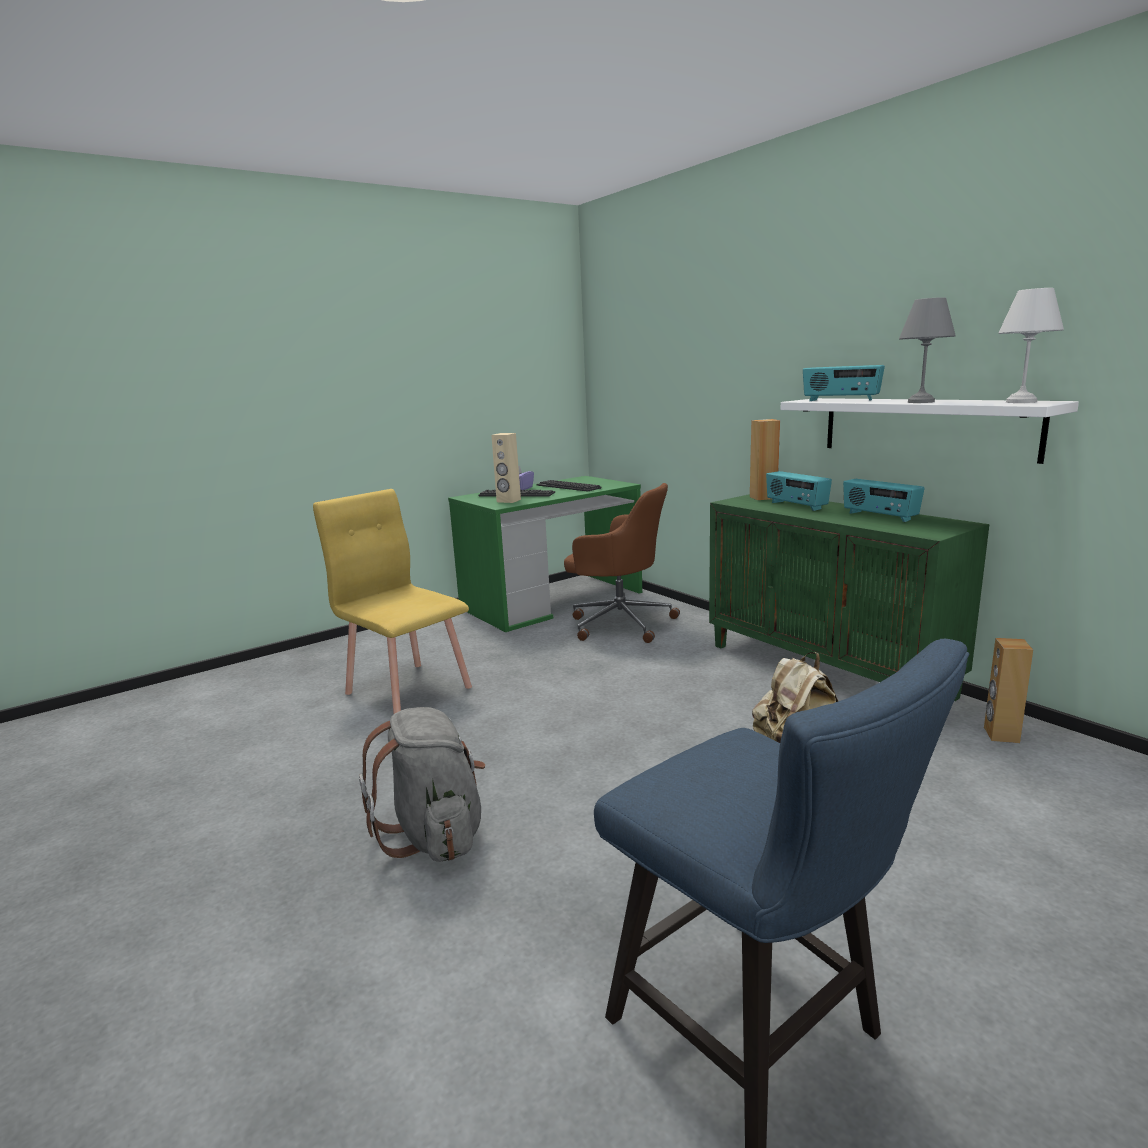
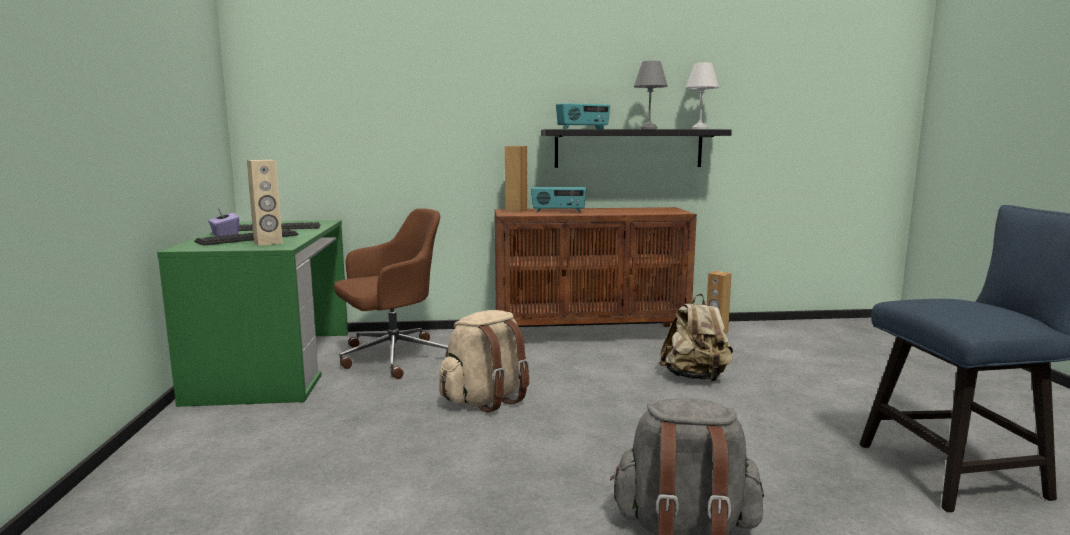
camera: 60 degrees left, 5 degrees down
yellow chair [313,489,472,714] -> none
green cabinet [709,494,990,701] -> brown cabinet [495,207,697,327]
white shelf [780,398,1079,464] -> black shelf [541,129,732,168]
radio [843,479,925,522] -> none
none -> beige backpack [439,310,530,413]

